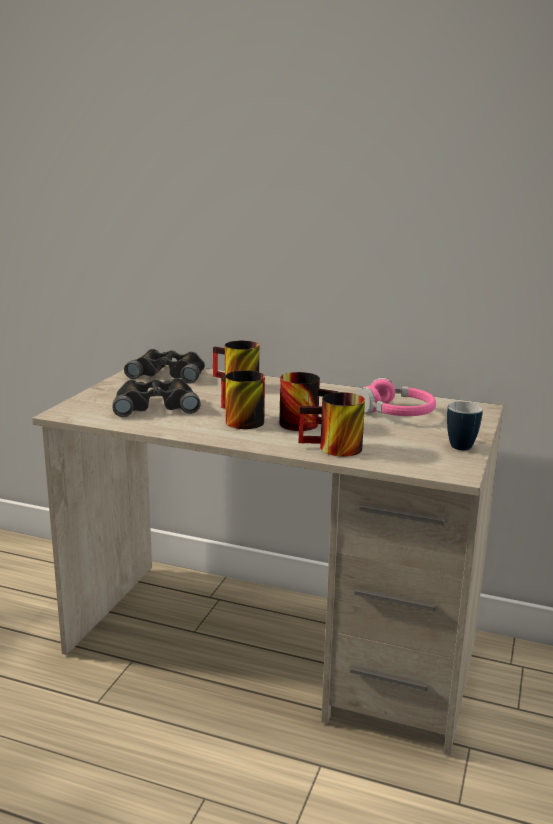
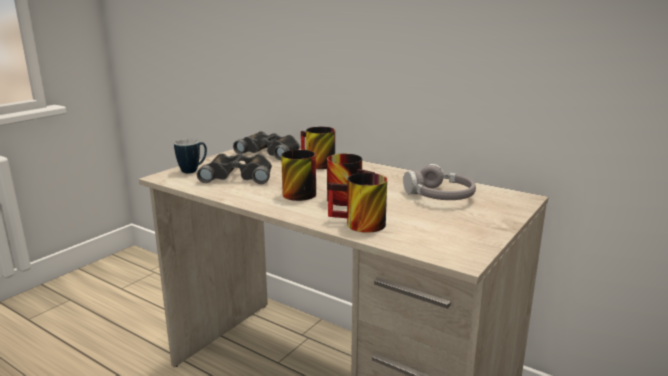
camera: 15 degrees right, 0 degrees up
pink headphones [356,378,436,416] -> grey headphones [403,164,476,200]
mug [447,401,483,450] -> mug moved to [174,139,207,173]

